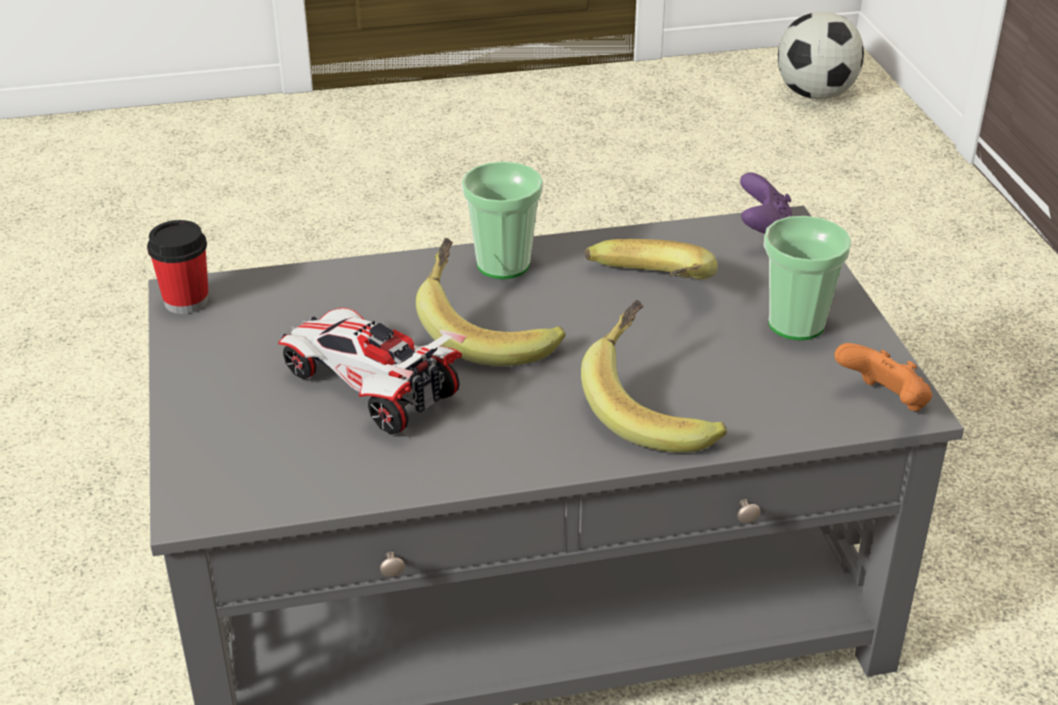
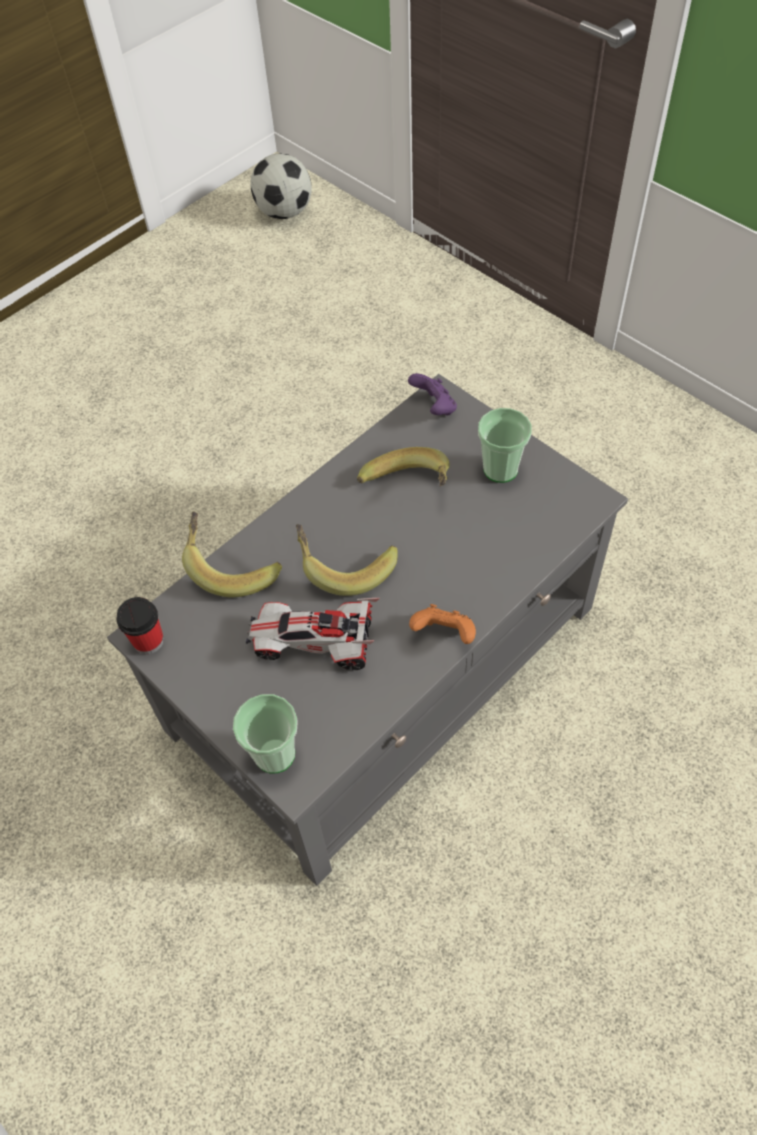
camera: 30 degrees left, 20 degrees up
cup [462,161,543,279] -> cup moved to [233,694,298,774]
banana [581,300,727,453] -> banana moved to [182,512,282,598]
orange game controller [834,343,932,411] -> orange game controller moved to [409,604,476,644]

